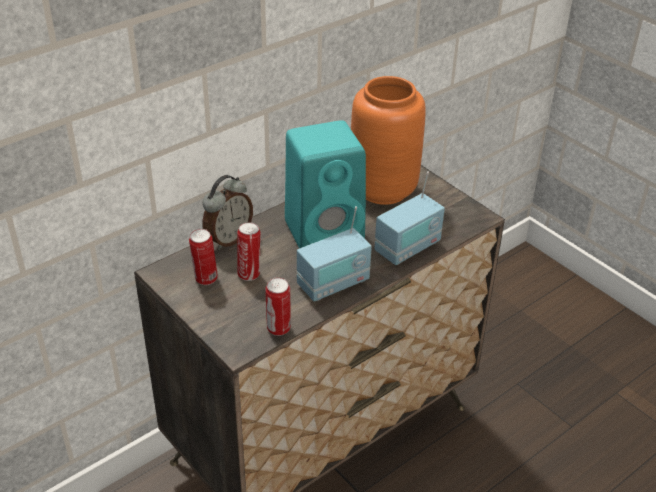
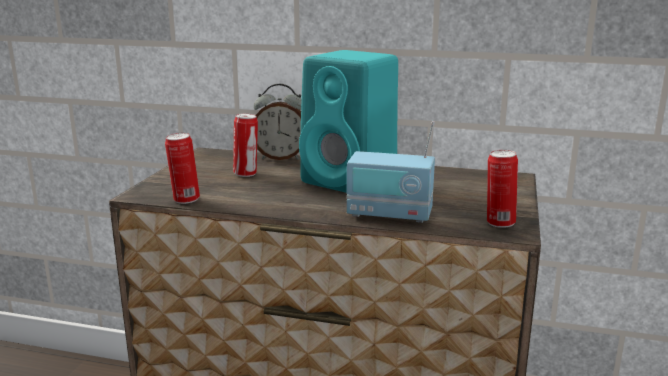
camera: 55 degrees right, 20 degrees down
can [189,229,218,285] -> can moved to [487,150,518,228]
radio [297,206,372,301] -> none
orange vase [351,76,426,205] -> none

